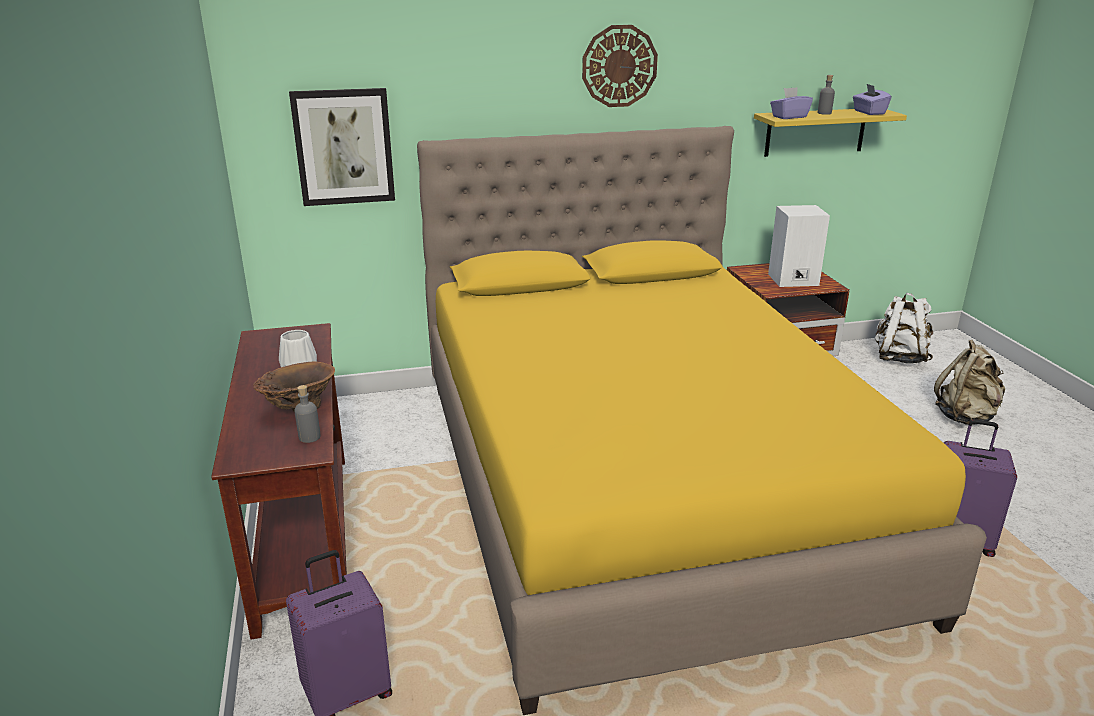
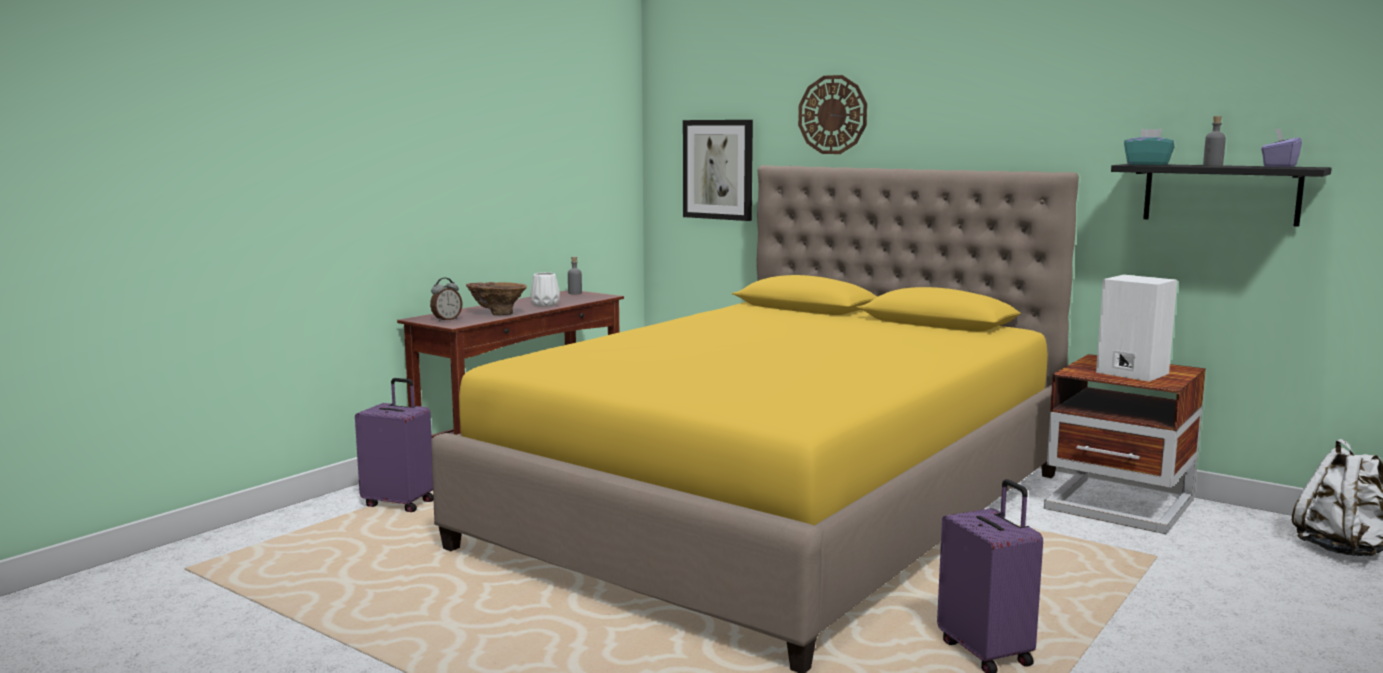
camera: 50 degrees right, 15 degrees down
grey bottle [294,385,321,443] -> grey bottle moved to [568,257,582,294]
wall clock [582,25,658,107] -> wall clock moved to [798,75,867,154]
yellow shelf [754,109,907,157] -> black shelf [1111,164,1332,227]
purple tissue box [770,87,813,119] -> turquoise tissue box [1124,129,1175,165]
beige backpack [934,340,1005,425] -> none
none -> alarm clock [430,278,462,322]

